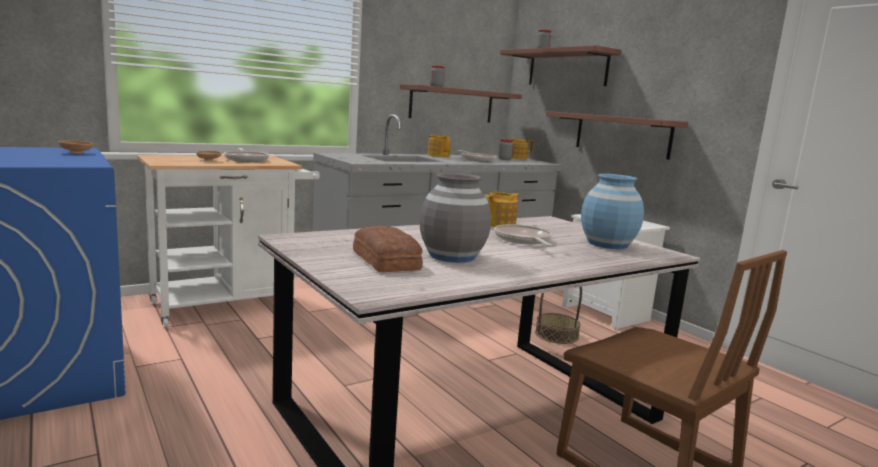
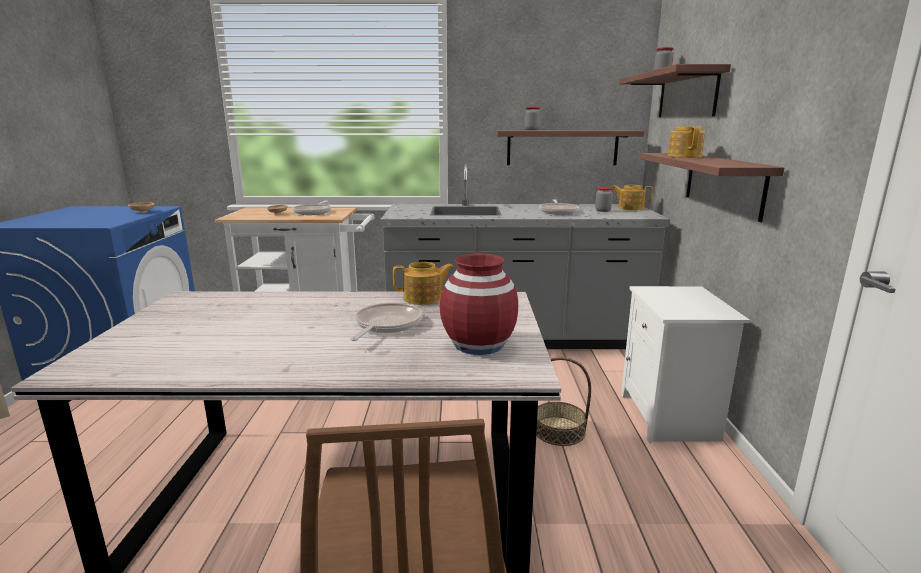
camera: 35 degrees right, 5 degrees up
bread [353,226,423,272] -> none
grey vase [420,173,491,263] -> none
teapot [428,135,451,157] -> teapot moved to [667,126,705,158]
blue vase [581,174,644,249] -> red vase [440,253,518,355]

